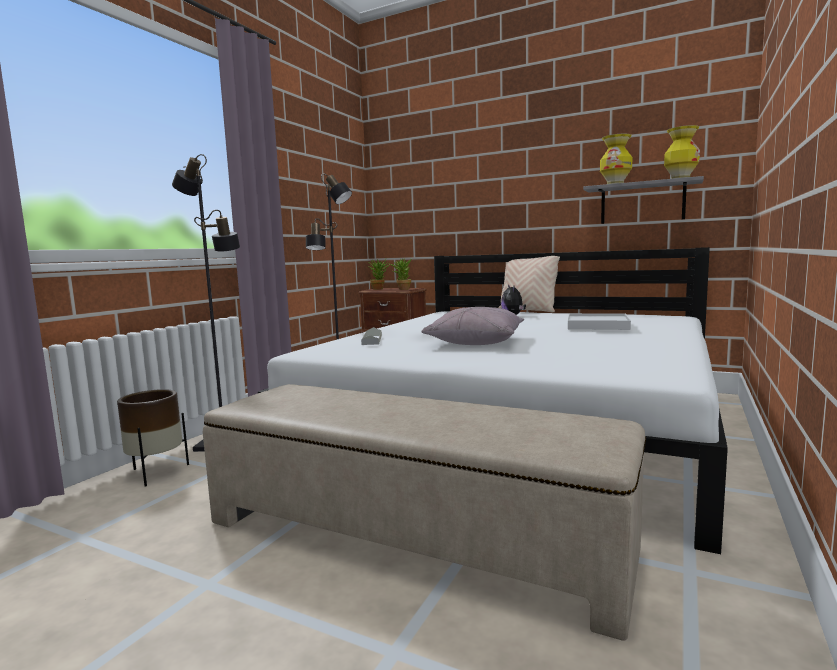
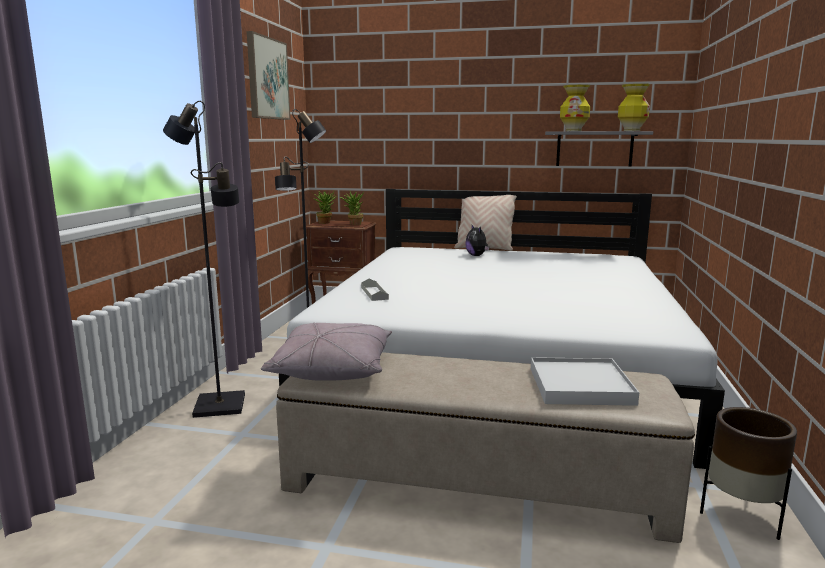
camera: 15 degrees left, 5 degrees up
brown planter [117,389,189,487] -> brown planter moved to [700,407,797,540]
purple pillow [421,307,524,345] -> purple pillow moved to [261,322,392,381]
white tray [568,313,631,330] -> white tray moved to [531,357,639,406]
none -> picture [247,31,290,120]

